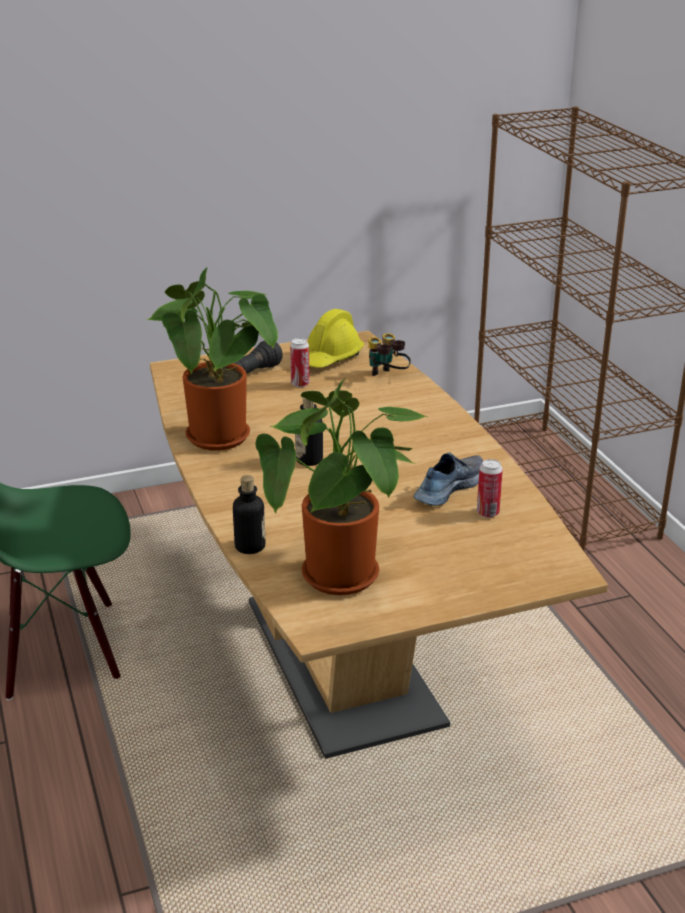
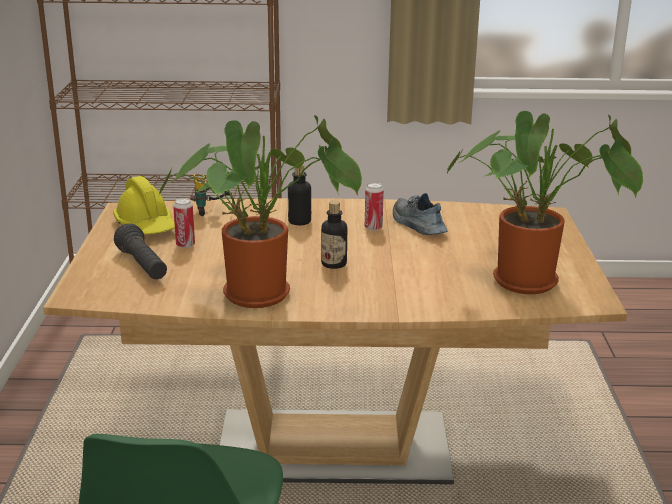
camera: 70 degrees left, 5 degrees down
bottle [233,475,265,554] -> bottle moved to [288,164,311,225]
can [477,459,503,518] -> can moved to [365,183,384,231]

